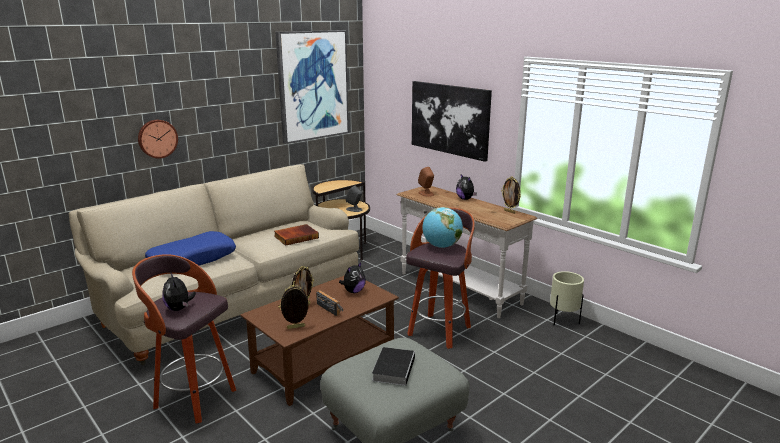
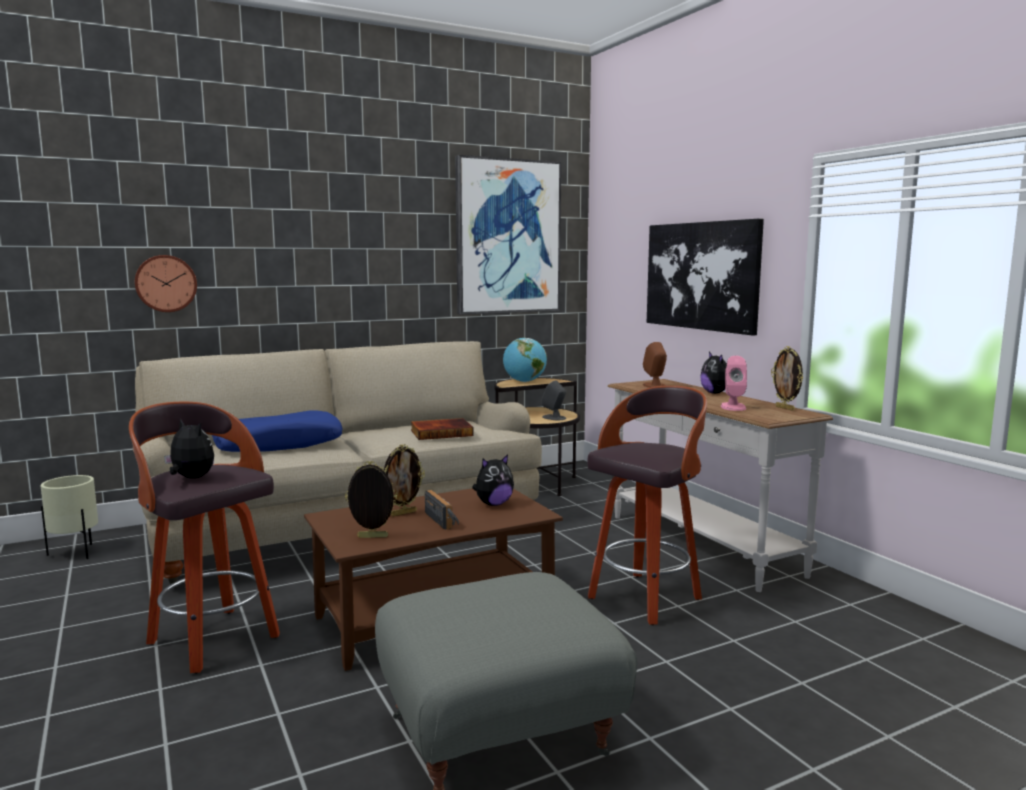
camera: 15 degrees right, 10 degrees down
wall clock [138,120,178,159] -> wall clock moved to [135,255,197,312]
plush toy [162,272,196,311] -> plush toy turned 135 degrees clockwise [164,419,214,478]
book [372,347,415,386] -> none
globe [422,207,463,248] -> globe moved to [503,338,547,382]
beige planter [550,271,584,326] -> beige planter moved to [41,475,98,559]
none -> pink speaker [721,356,747,411]

